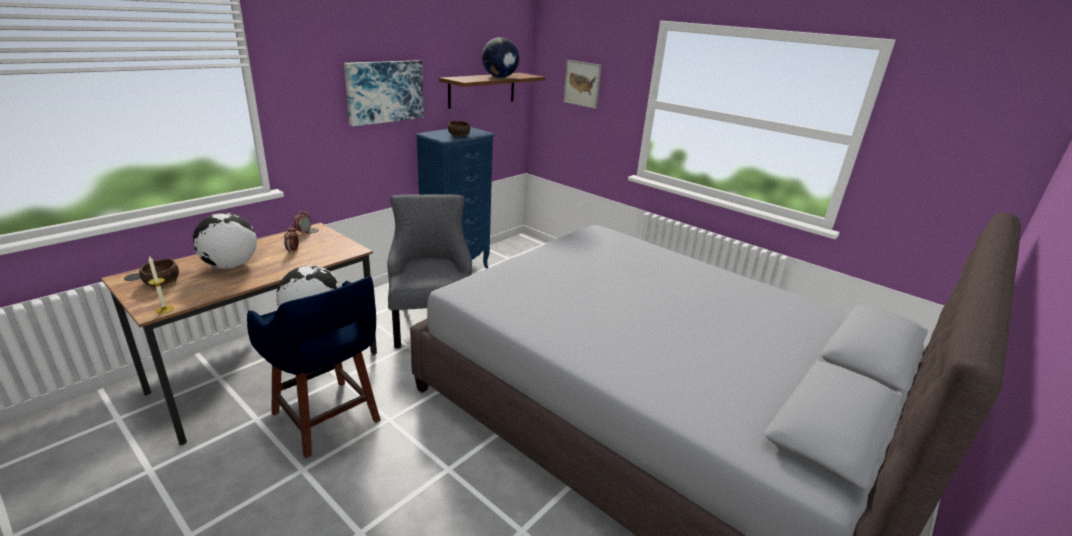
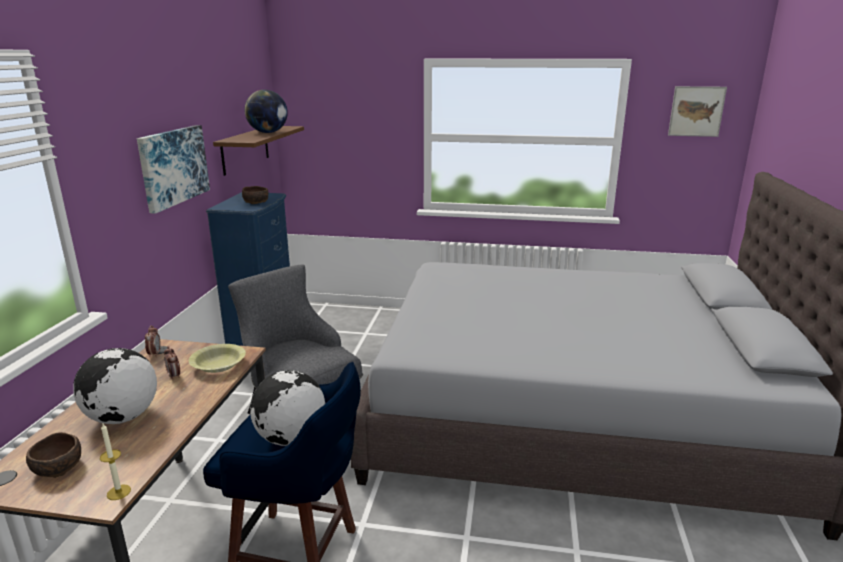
camera: 30 degrees left, 5 degrees down
picture [563,60,602,109] -> picture moved to [668,86,727,137]
none -> yellow bowl [189,344,246,373]

